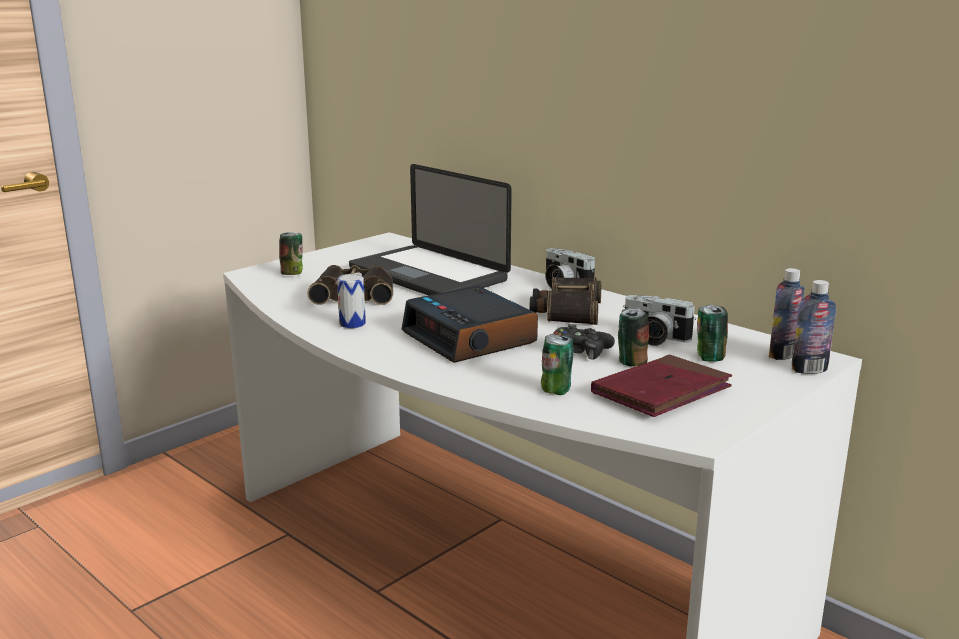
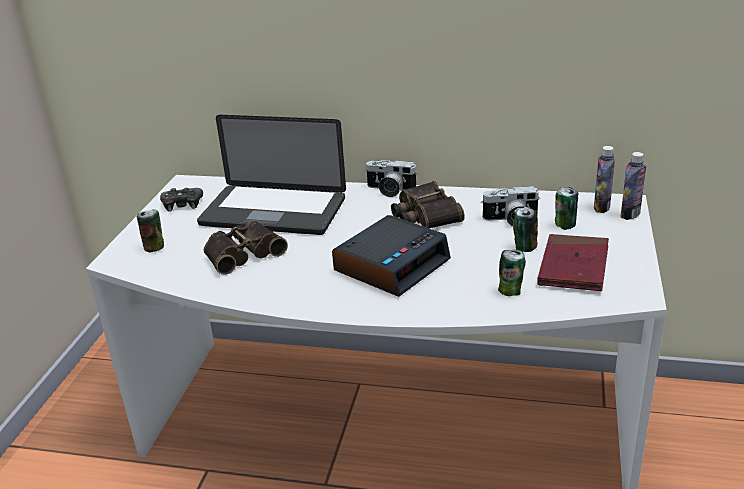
camera: 30 degrees left, 10 degrees up
can [337,274,366,328] -> none
alarm clock [402,286,538,363] -> alarm clock turned 75 degrees counterclockwise [332,215,451,297]
black game controller [553,324,615,359] -> black game controller moved to [160,188,203,212]

